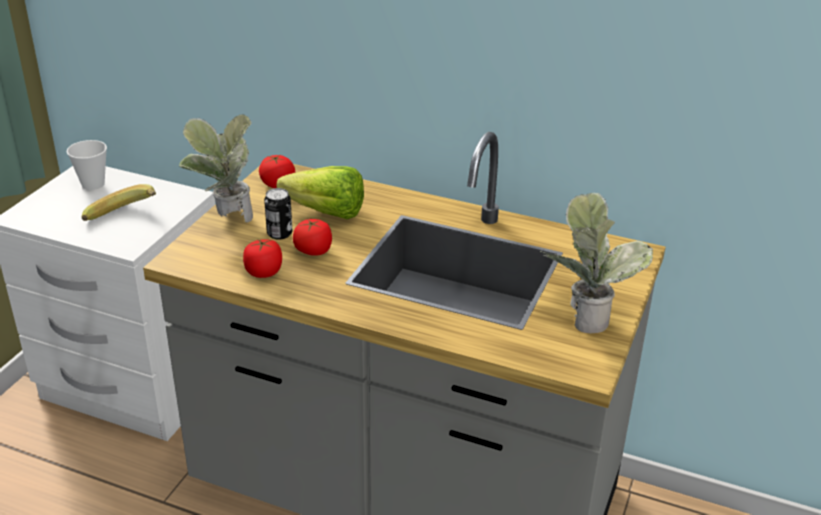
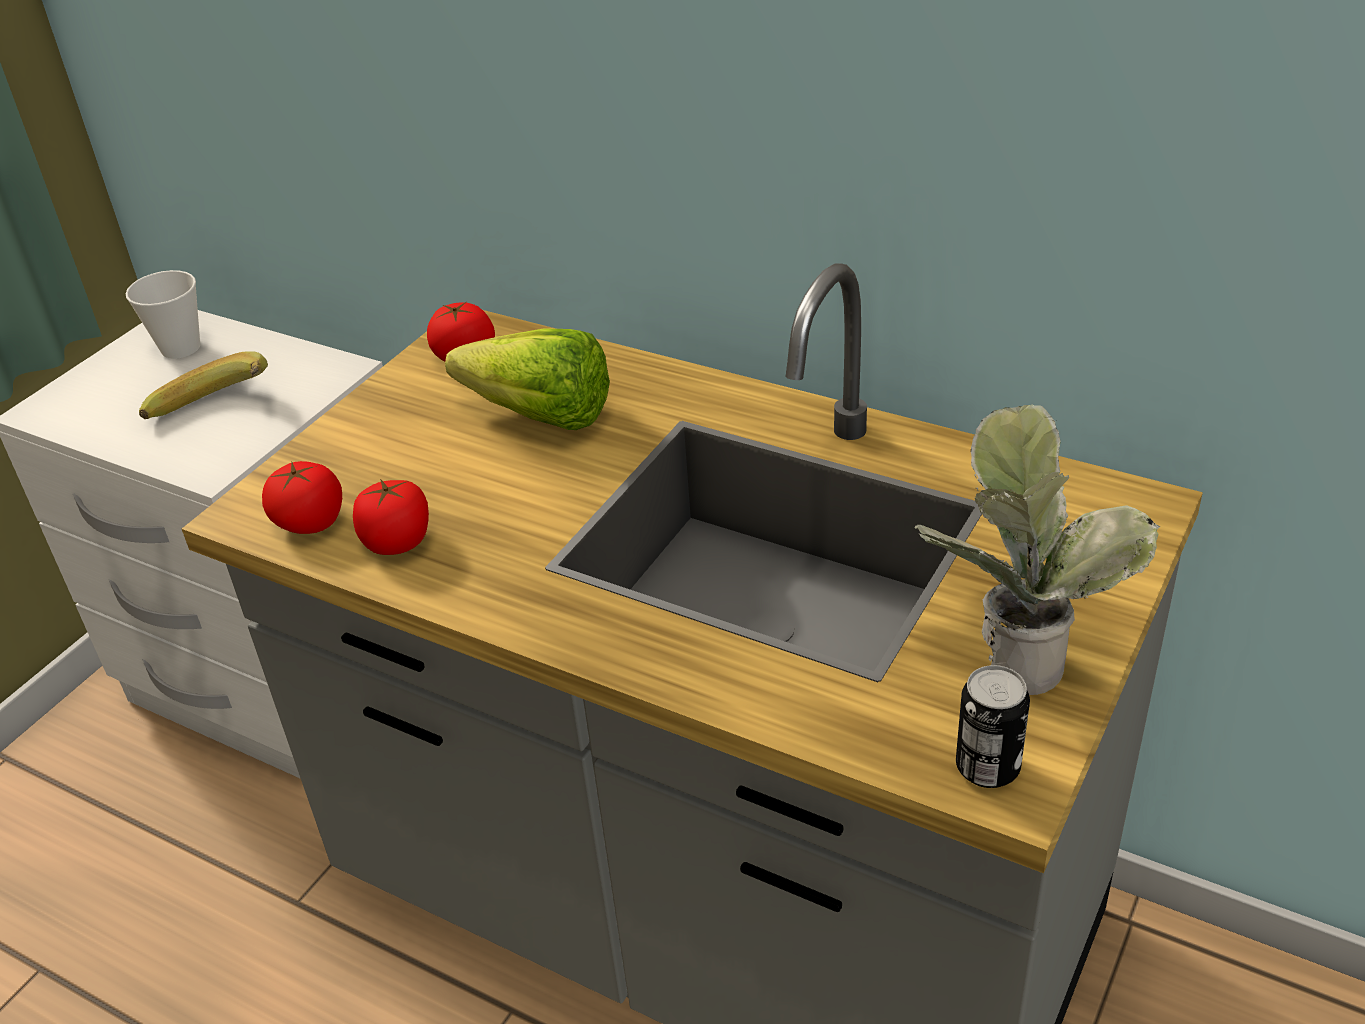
camera: 10 degrees right, 5 degrees up
potted plant [179,114,253,223] -> none
can [264,188,292,240] -> can moved to [956,665,1030,788]
tomato [293,219,332,256] -> tomato moved to [262,461,342,534]

